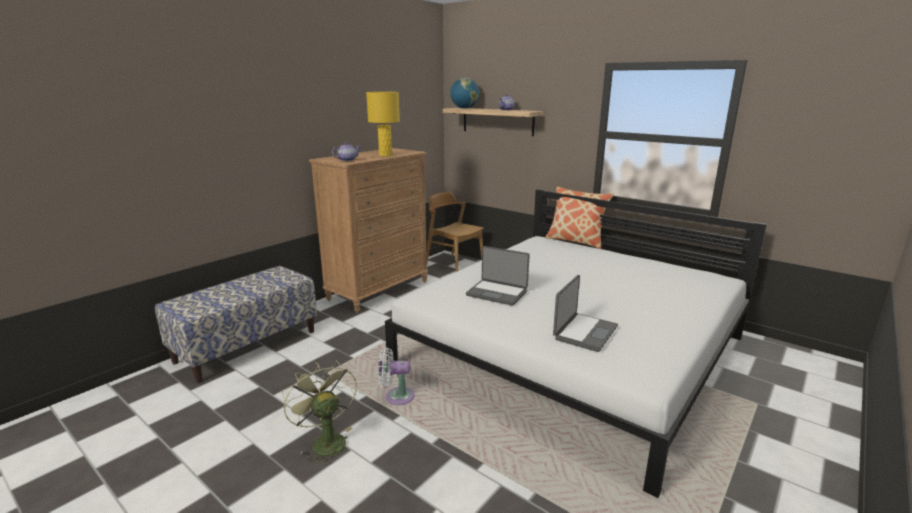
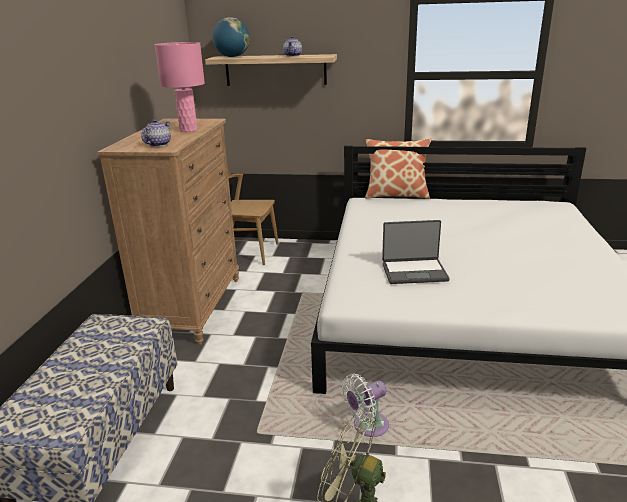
camera: 30 degrees left, 5 degrees up
yellow table lamp [366,92,400,156] -> pink table lamp [155,42,205,132]
laptop [553,275,618,352] -> none

